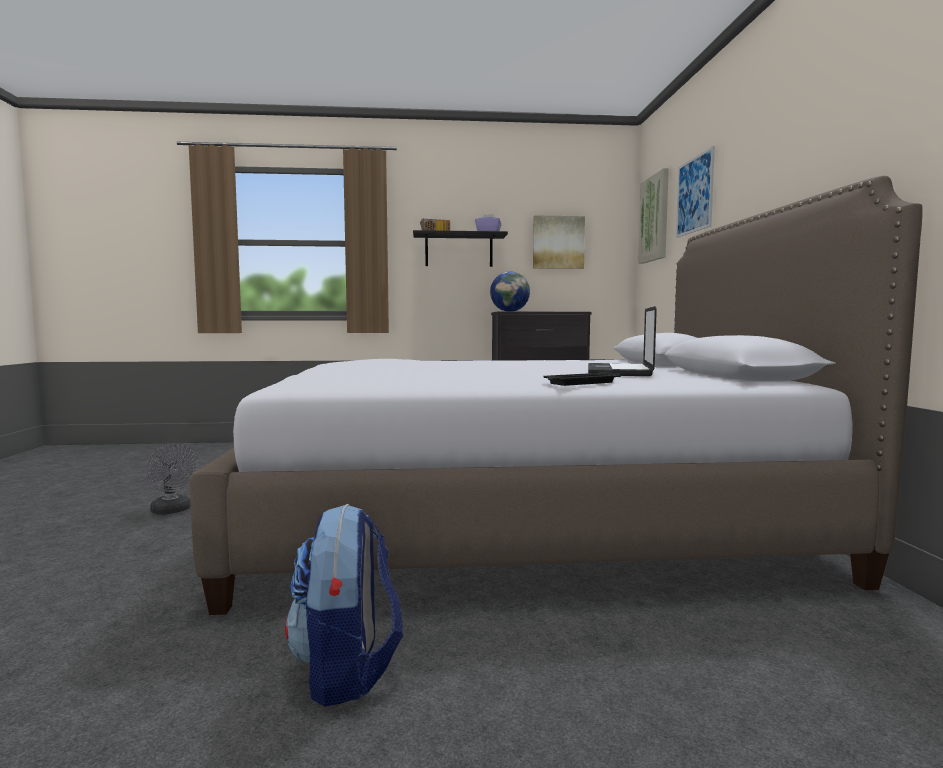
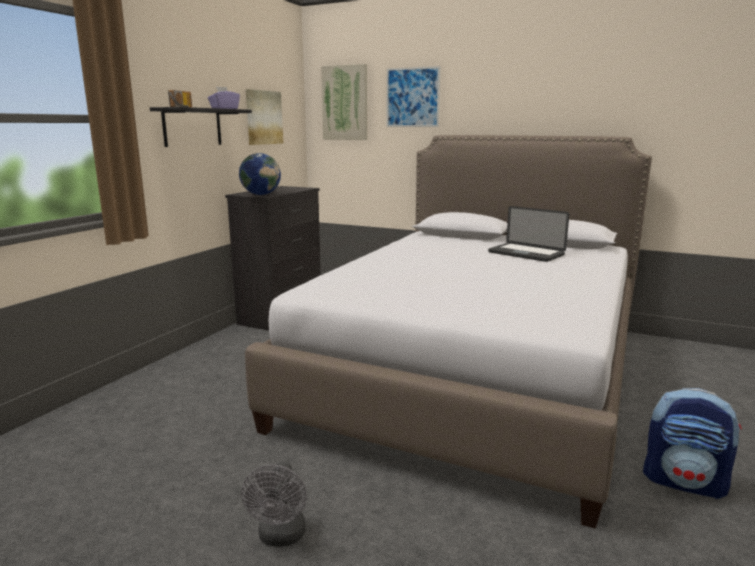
camera: 60 degrees left, 10 degrees up
grey fan [146,444,199,515] -> grey fan turned 105 degrees clockwise [241,462,307,547]
black tray [543,372,621,386] -> none

